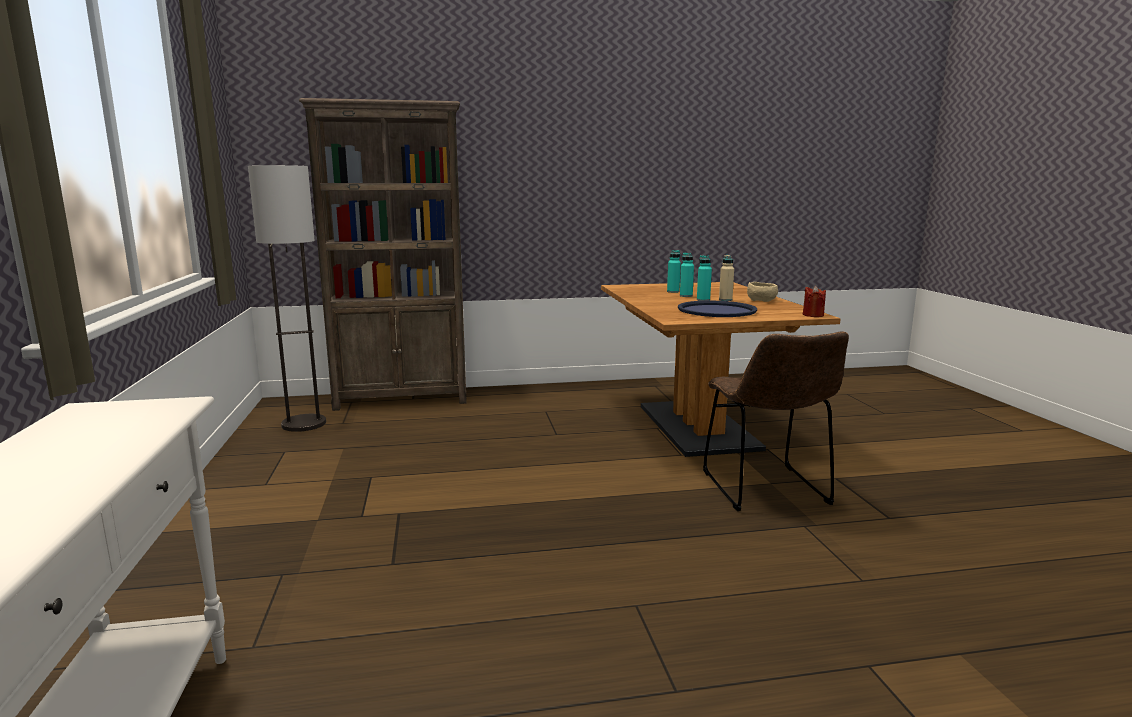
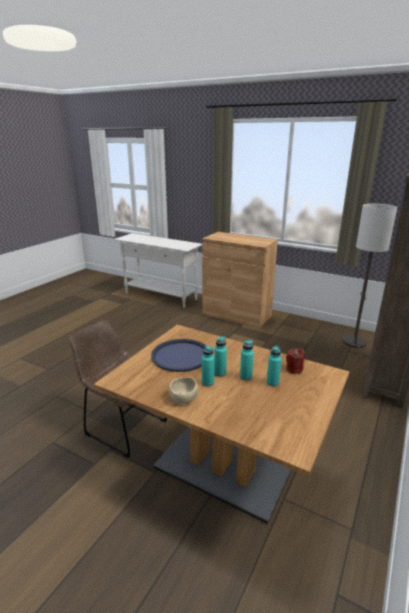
camera: 130 degrees right, 10 degrees up
beige bottle [719,255,734,301] -> turquoise bottle [202,345,214,386]
red candle [803,286,826,317] -> red candle moved to [286,348,305,374]
none -> brown cabinet [202,232,278,328]

